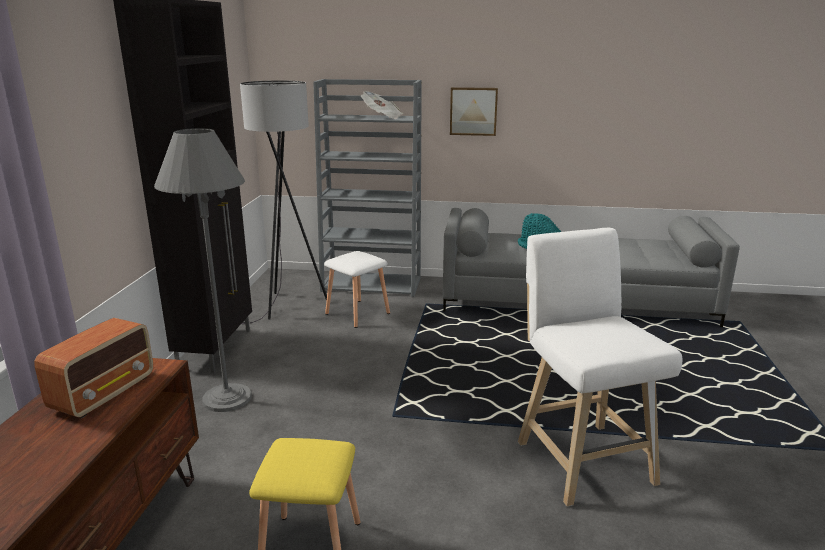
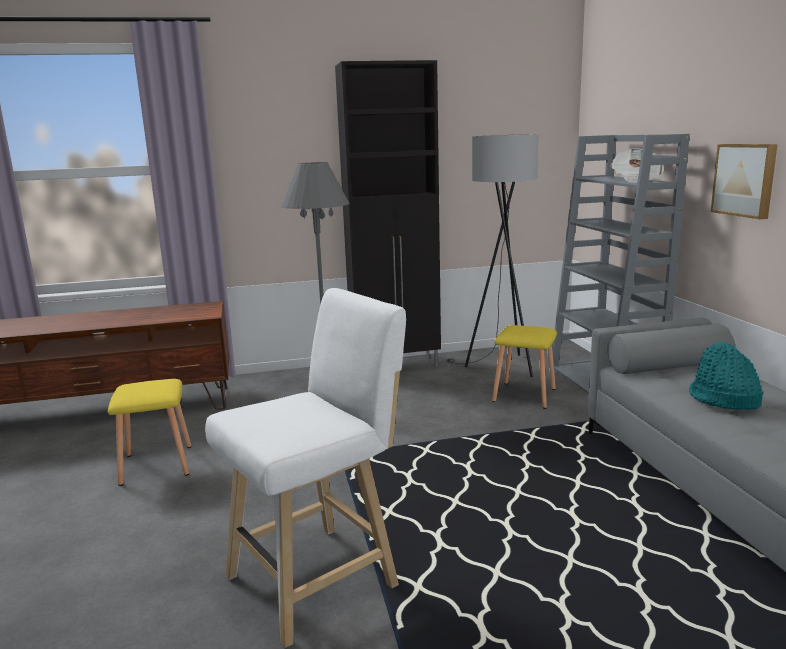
camera: 70 degrees right, 5 degrees down
radio [34,318,153,418] -> none
white stool [324,251,390,328] -> yellow stool [492,325,557,409]

